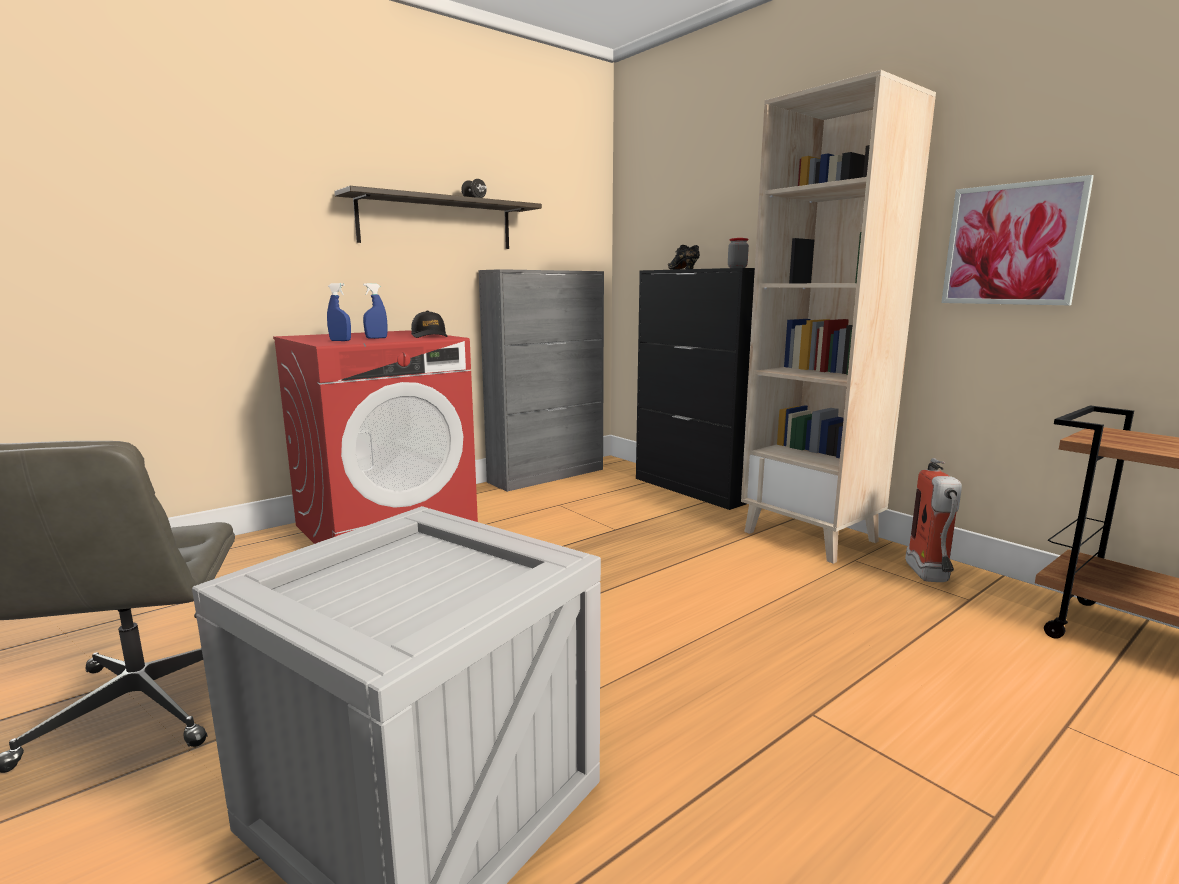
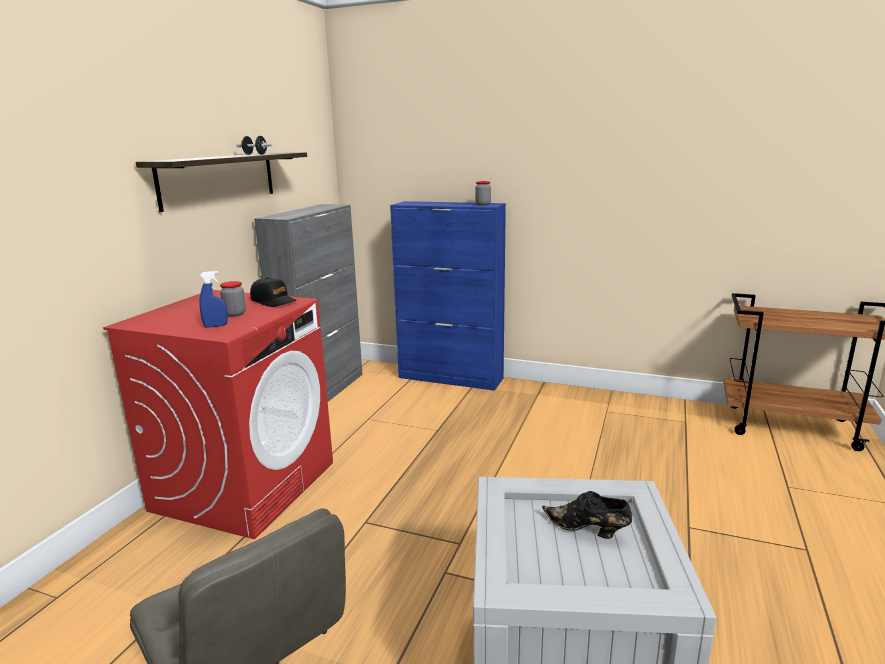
camera: 30 degrees left, 5 degrees up
blue spray bottle [363,283,388,339] -> jar [220,281,246,317]
black cabinet [636,268,755,510] -> blue cabinet [390,201,506,391]
black shoe [668,245,700,270] -> black shoe moved to [542,491,632,539]
beige bookcase [741,70,936,564] -> none
fire extinguisher [905,458,962,582] -> none
picture [941,175,1094,305] -> none

